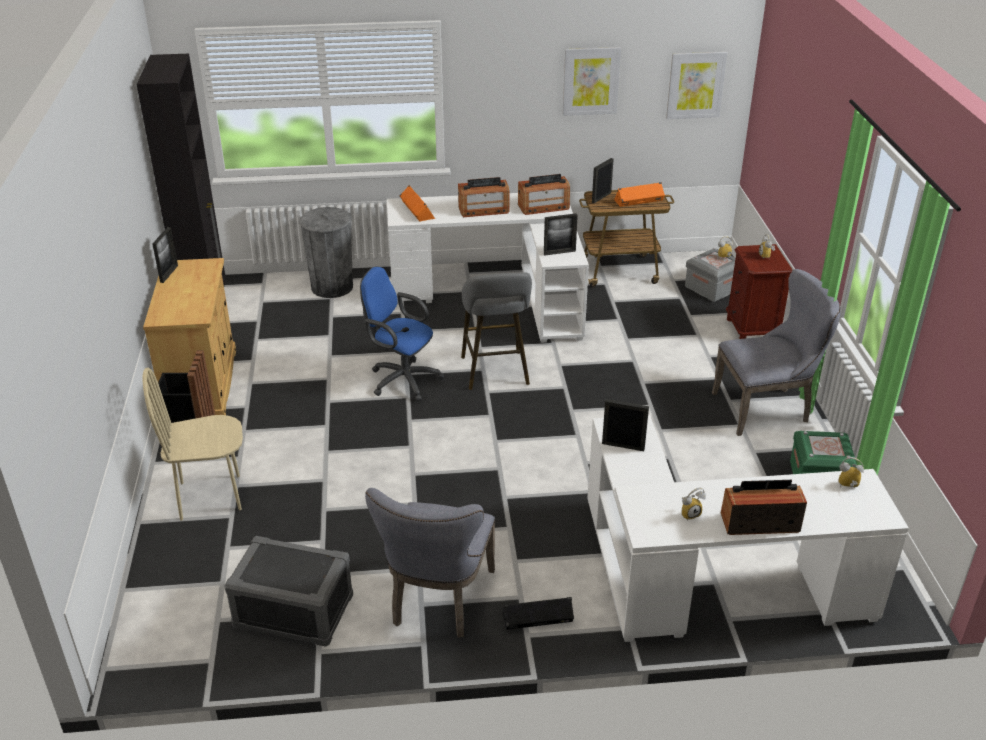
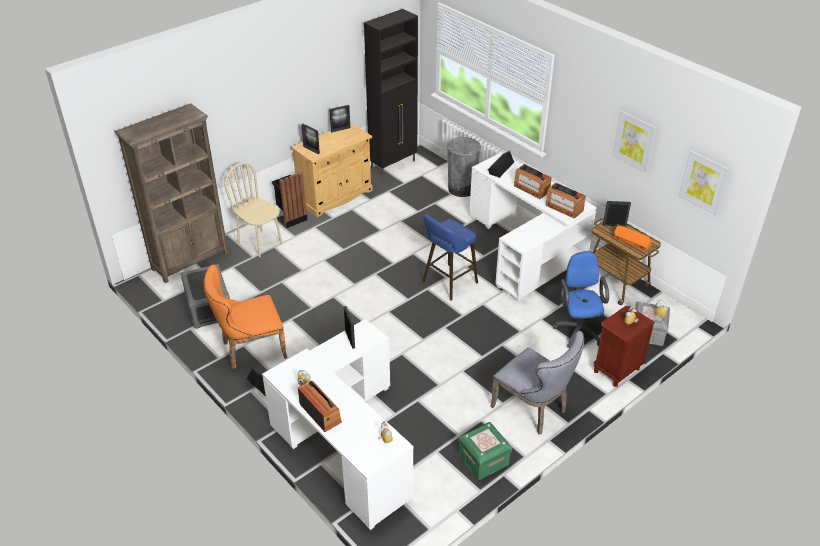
camera: 55 degrees right, 5 degrees up
blue office chair [360,266,444,401] -> blue office chair moved to [553,251,609,348]
grey chair [365,488,495,638] -> orange chair [203,265,287,369]
orange speaker [400,185,435,222] -> black speaker [488,150,514,178]
grey stool [461,272,532,390] -> blue stool [422,214,478,301]
picture frame [544,213,578,255] -> picture frame moved to [301,124,320,154]
none -> brown bookcase [115,103,229,283]

